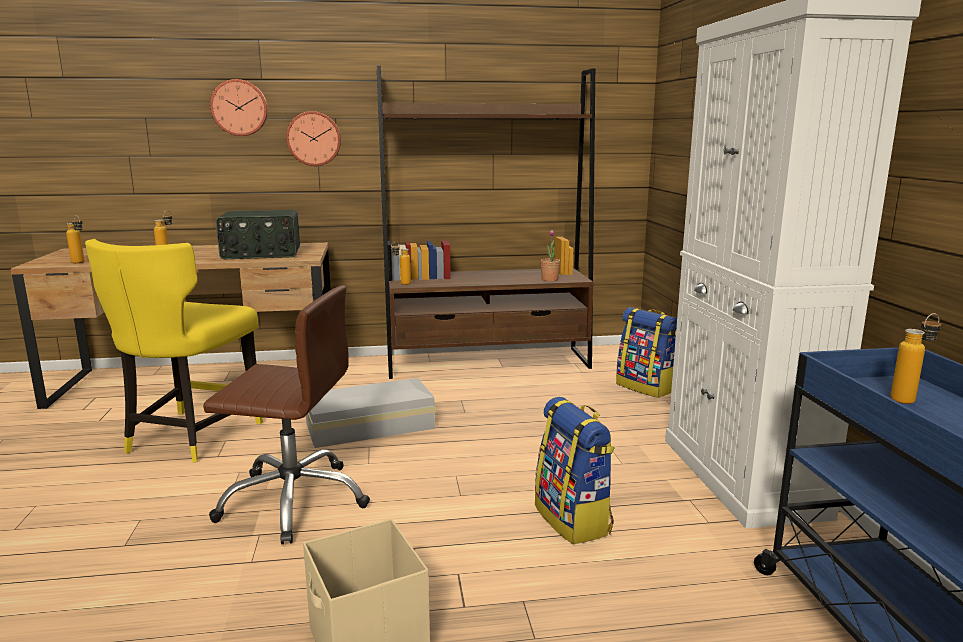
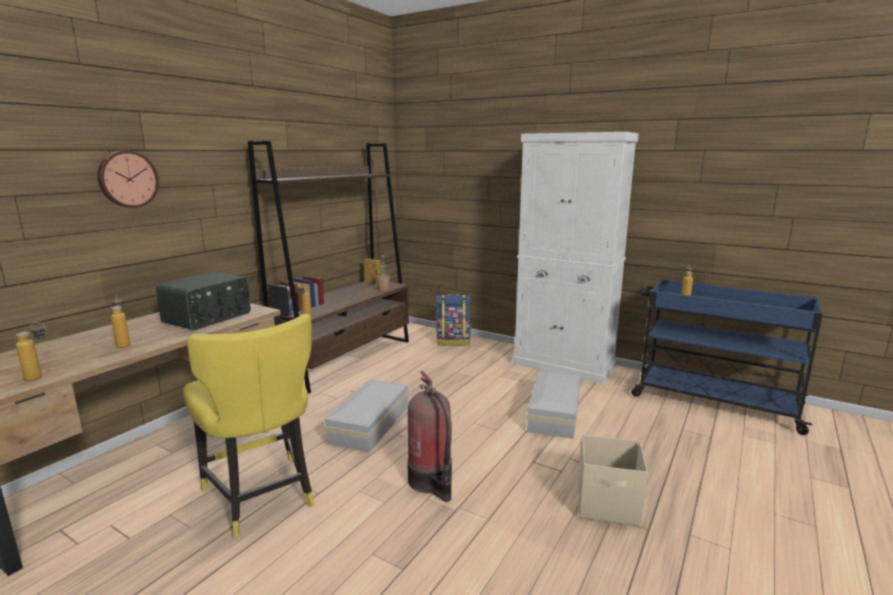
camera: 50 degrees left, 0 degrees up
brown office chair [203,285,370,544] -> fire extinguisher [407,371,452,502]
wall clock [286,111,341,166] -> none
backpack [535,397,614,544] -> white storage box [526,371,580,439]

